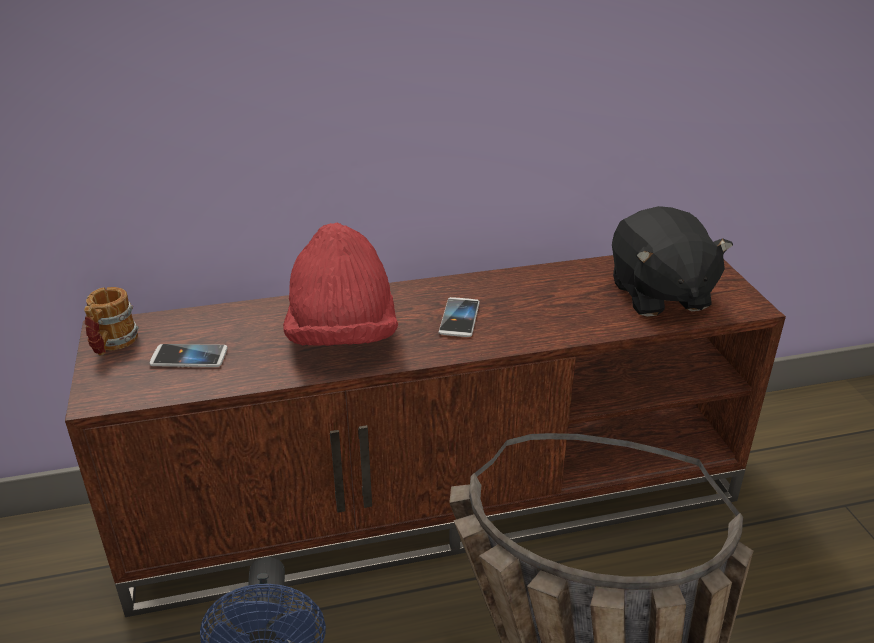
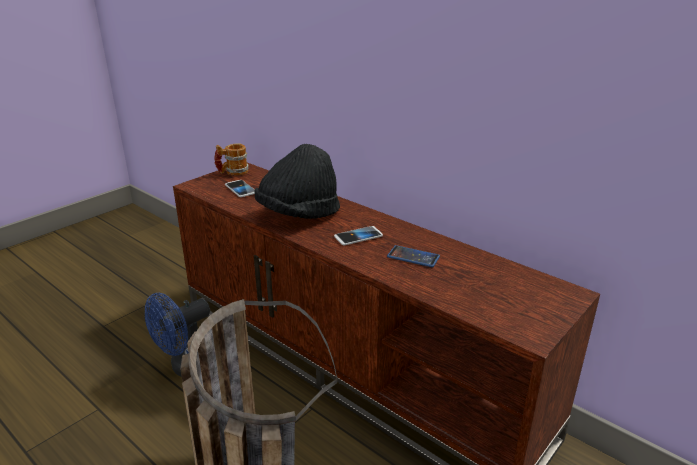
camera: 55 degrees right, 5 degrees down
red hat [283,223,398,346] -> black hat [254,144,340,219]
black plush toy [612,206,733,317] -> none
none -> phone [387,245,440,267]

